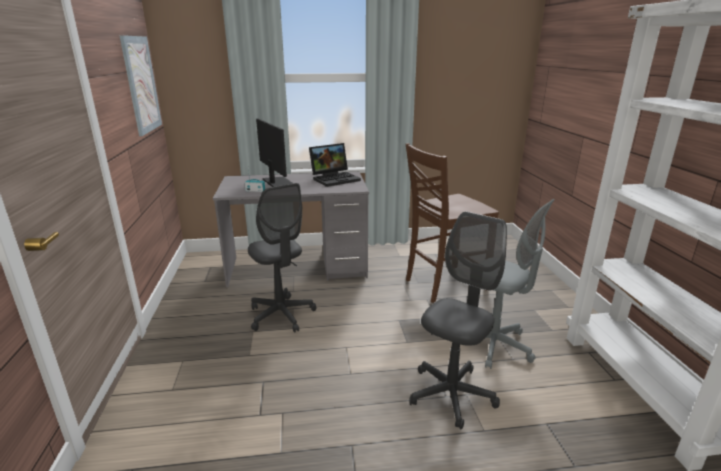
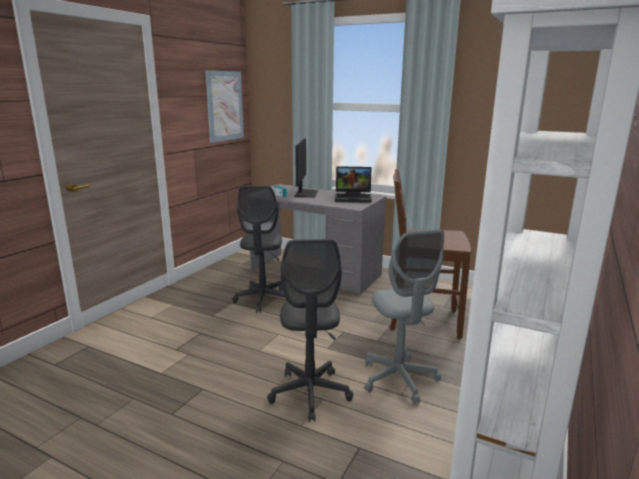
camera: 35 degrees right, 5 degrees down
grey office chair [409,212,507,430] -> grey office chair turned 105 degrees clockwise [267,239,353,422]

